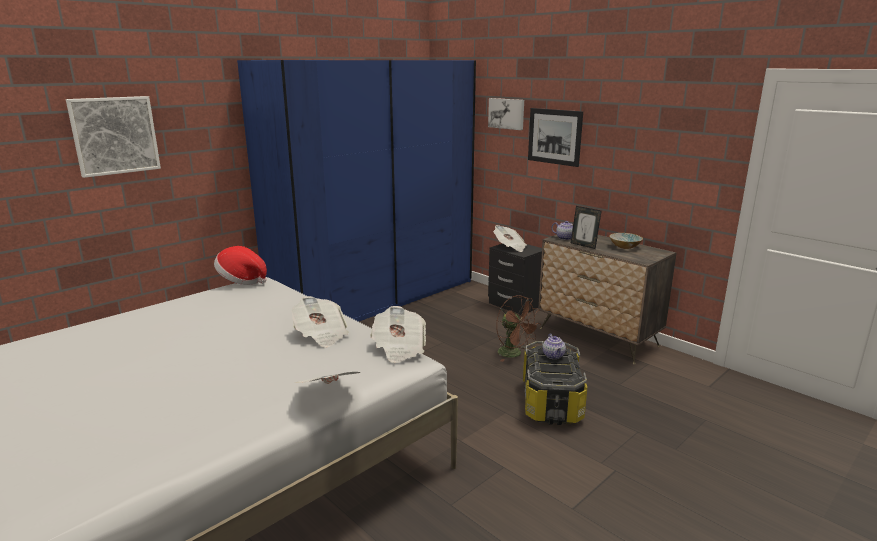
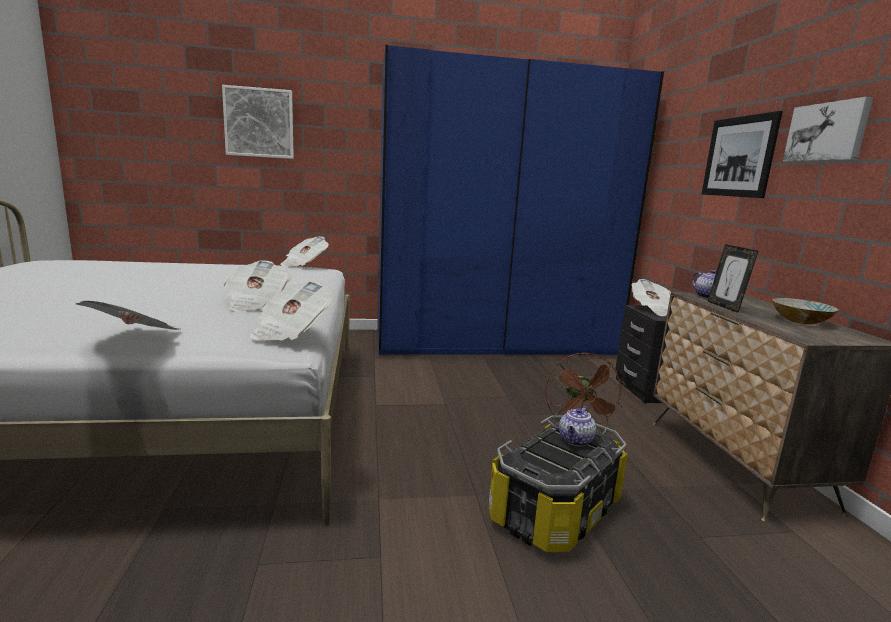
camera: 35 degrees right, 5 degrees down
hat [214,246,267,285] -> newspaper [280,236,329,266]
picture [488,98,524,130] -> picture moved to [783,97,873,162]

